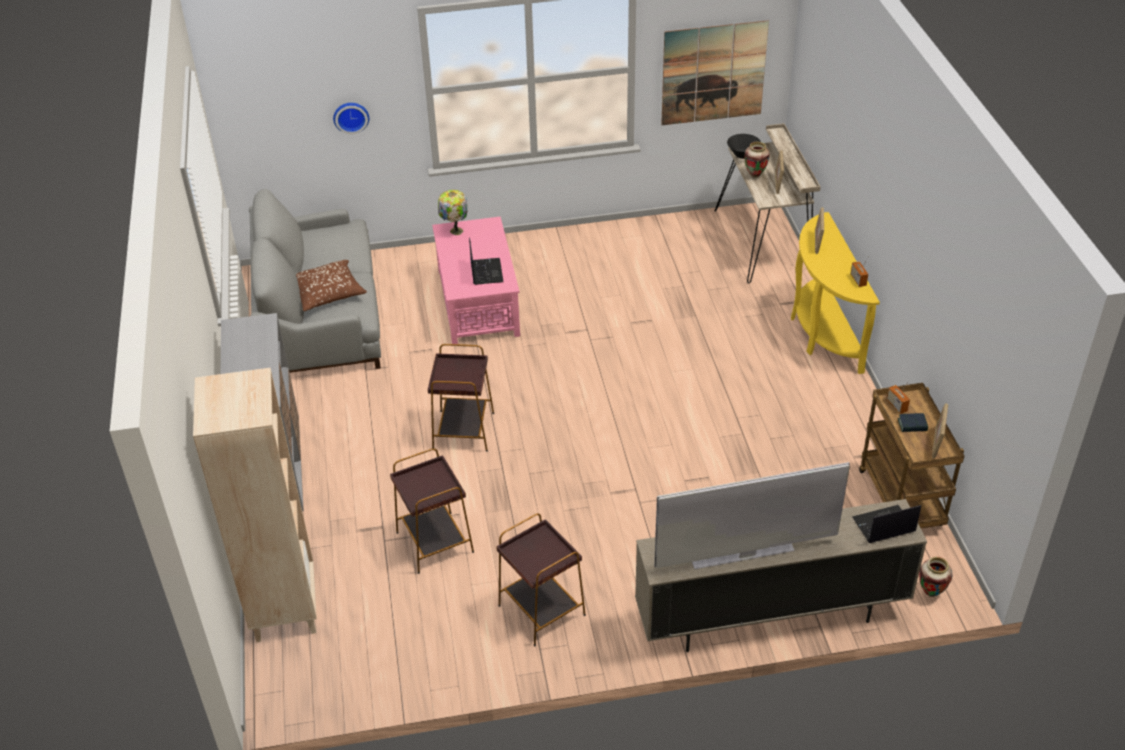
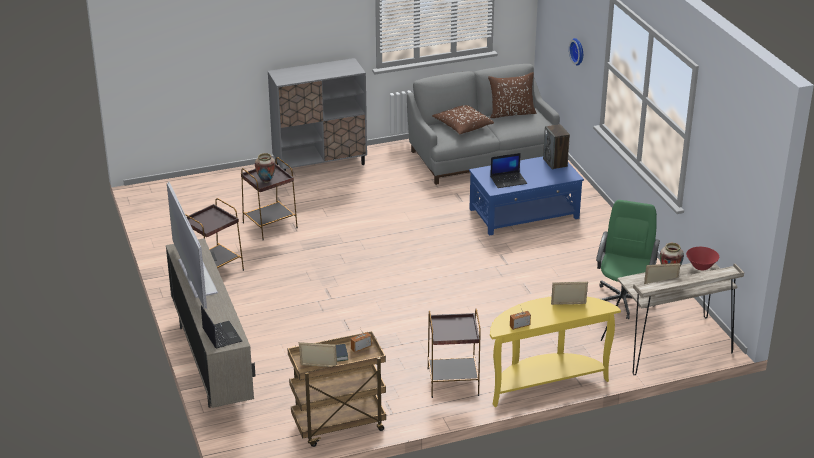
camera: 80 degrees right, 10 degrees down
beige bookcase [193,368,317,642] -> none
brown side table [428,344,494,452] -> brown side table moved to [428,309,481,398]
pink coffee table [432,217,520,344] -> blue coffee table [469,156,584,236]
table lamp [438,190,467,235] -> speaker [543,124,570,170]
picture [661,20,769,125] -> none
black bowl [727,134,761,159] -> red bowl [686,247,719,270]
vase [919,557,953,597] -> vase moved to [255,153,276,183]
none -> brown pillow [488,72,536,118]
none -> green office chair [596,200,660,319]

